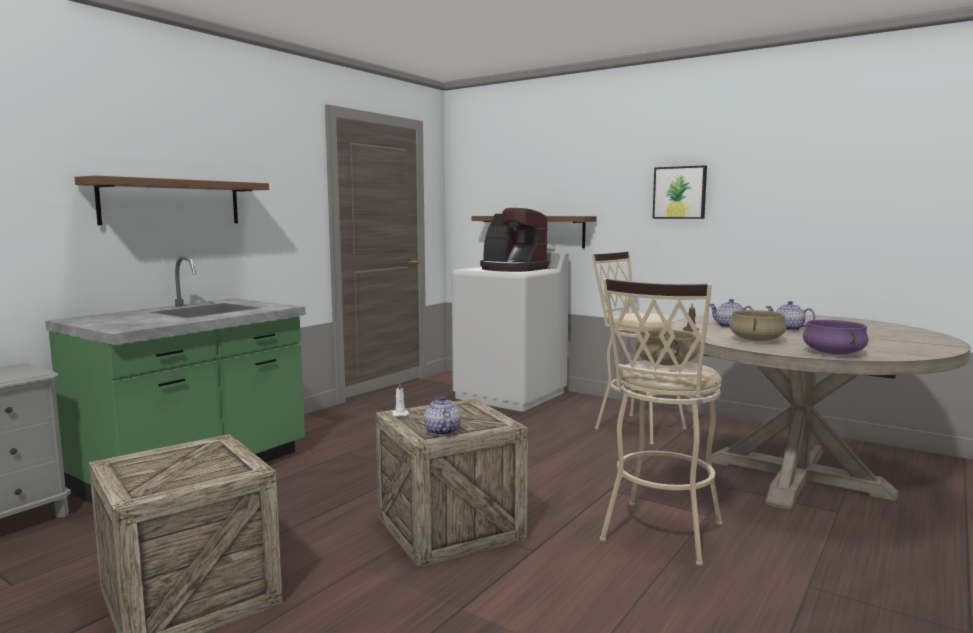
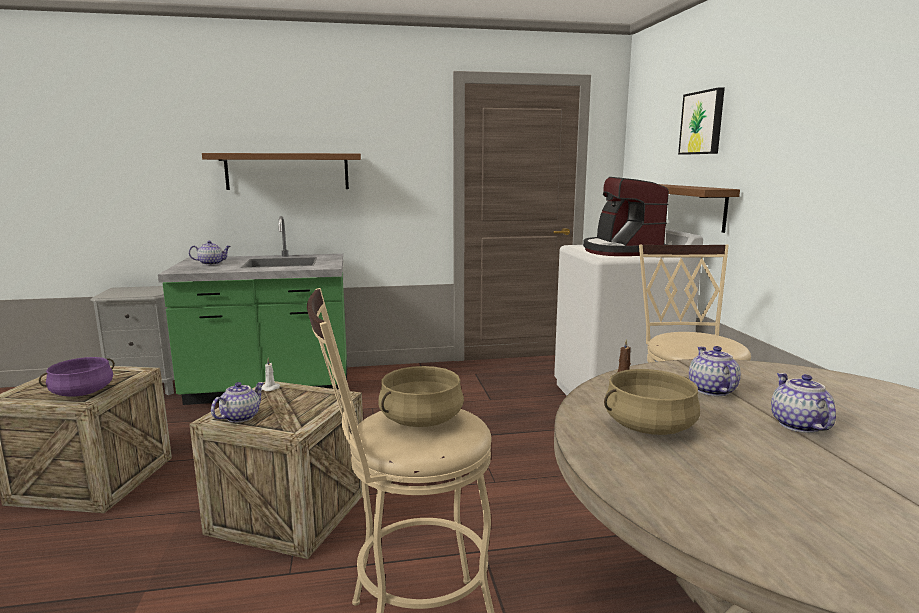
camera: 45 degrees right, 5 degrees up
picture [652,165,707,219] -> picture moved to [678,87,725,155]
purple cooking pot [803,320,869,355] -> purple cooking pot moved to [39,357,115,397]
none -> teapot [189,241,231,265]

